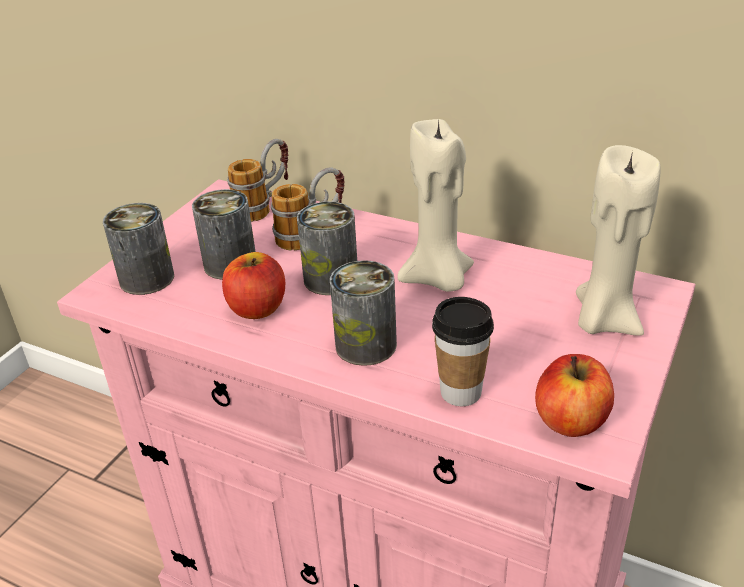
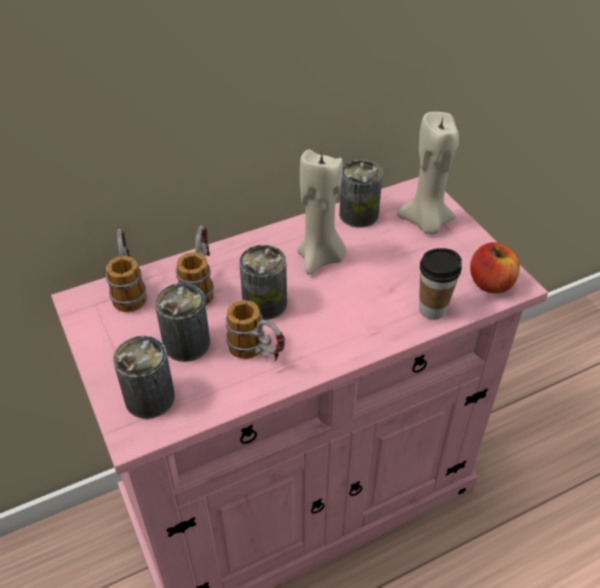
camera: 55 degrees left, 10 degrees up
apple [222,252,285,319] -> mug [226,300,285,361]
can [330,260,397,366] -> can moved to [339,160,383,228]

